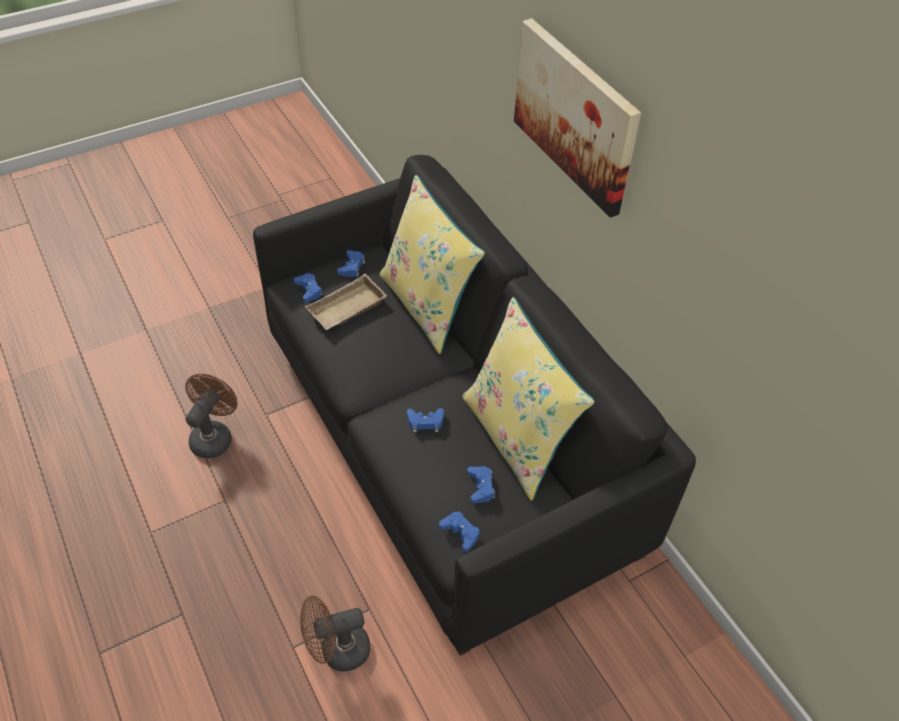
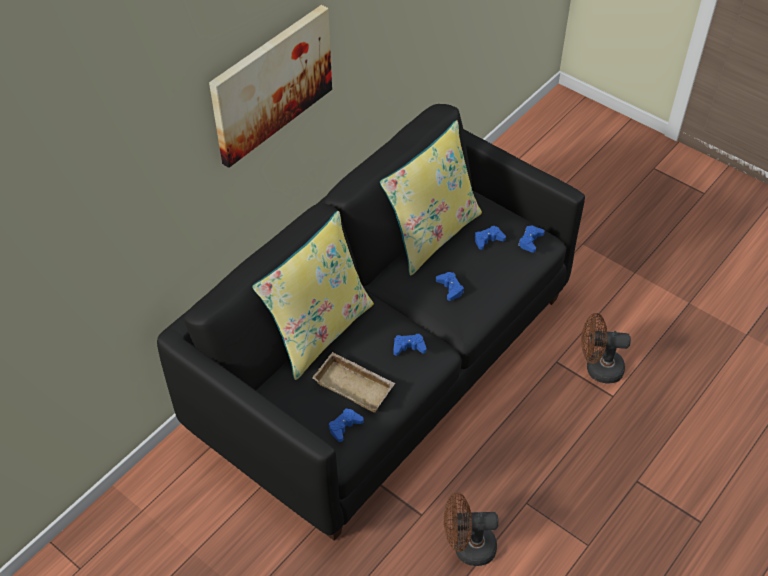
camera: 110 degrees left, 0 degrees up
brown fan [300,596,370,672] -> brown fan turned 135 degrees clockwise [581,313,631,383]
blue game controller [337,250,365,277] -> blue game controller moved to [393,334,426,356]

